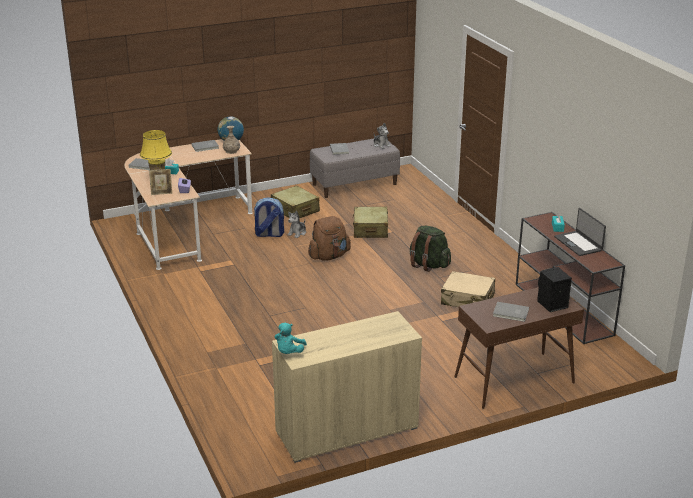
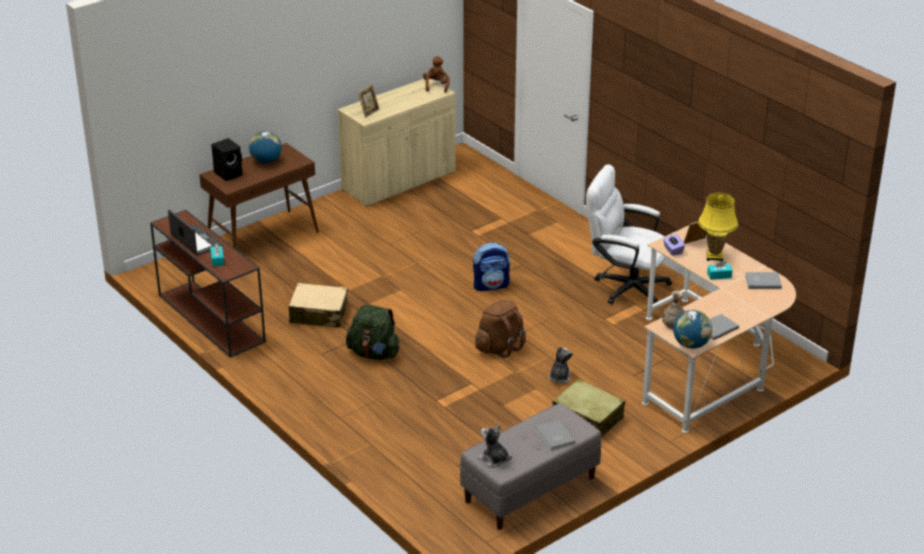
camera: 165 degrees right, 5 degrees up
backpack [253,197,284,237] -> backpack moved to [473,242,510,291]
turquoise plush toy [274,323,307,354] -> brown plush toy [423,56,450,93]
beige suitcase [353,206,388,238] -> none
grey book [493,302,529,322] -> globe [249,131,282,164]
none -> picture frame [358,84,380,118]
none -> white office chair [586,164,672,304]

